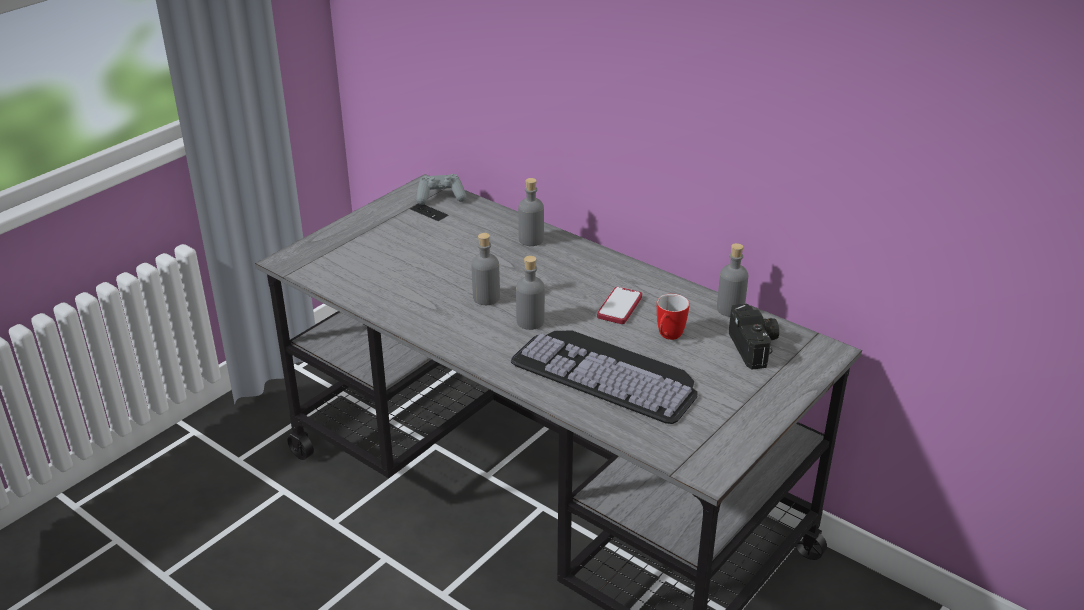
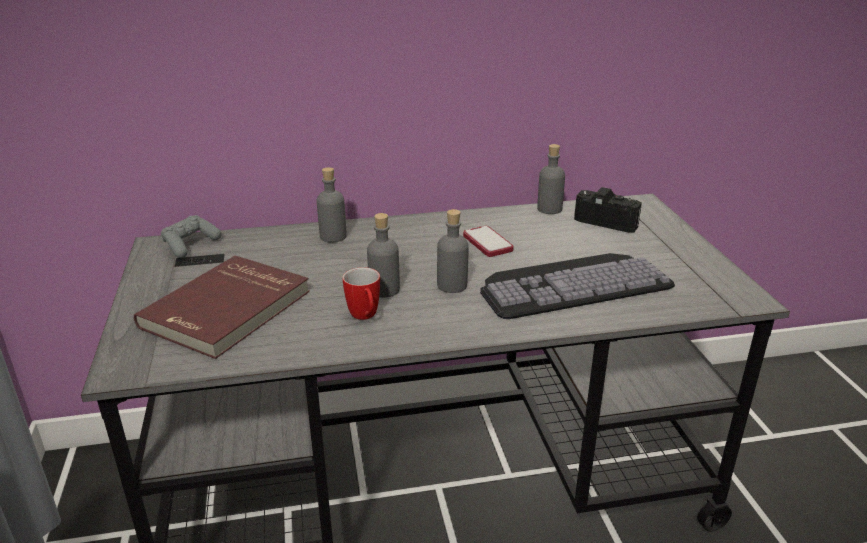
camera: 50 degrees left, 5 degrees down
mug [657,294,690,340] -> mug moved to [342,267,380,320]
none -> red book [134,255,310,359]

